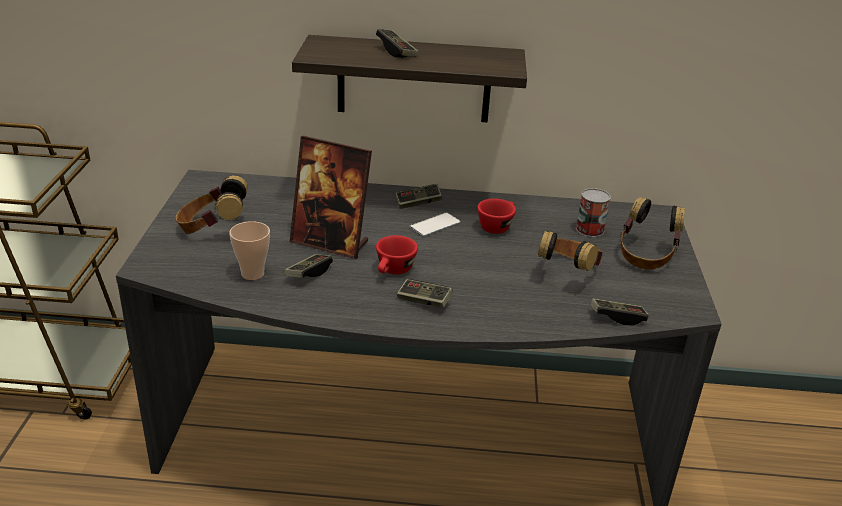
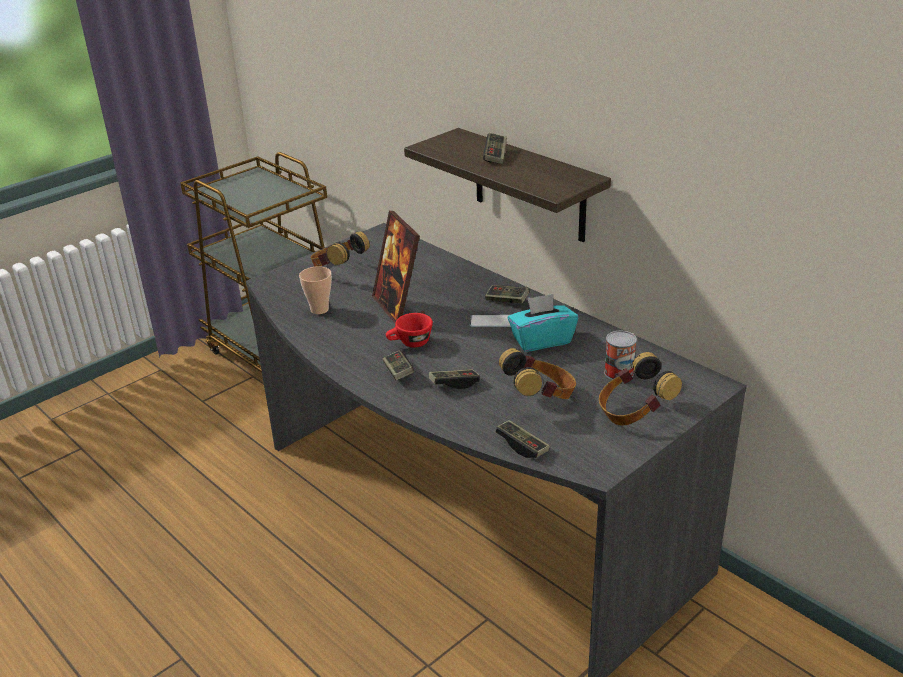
camera: 45 degrees right, 0 degrees up
game controller [284,254,333,278] -> game controller moved to [429,369,480,389]
red cup [477,198,516,234] -> turquoise tissue box [508,294,578,352]

